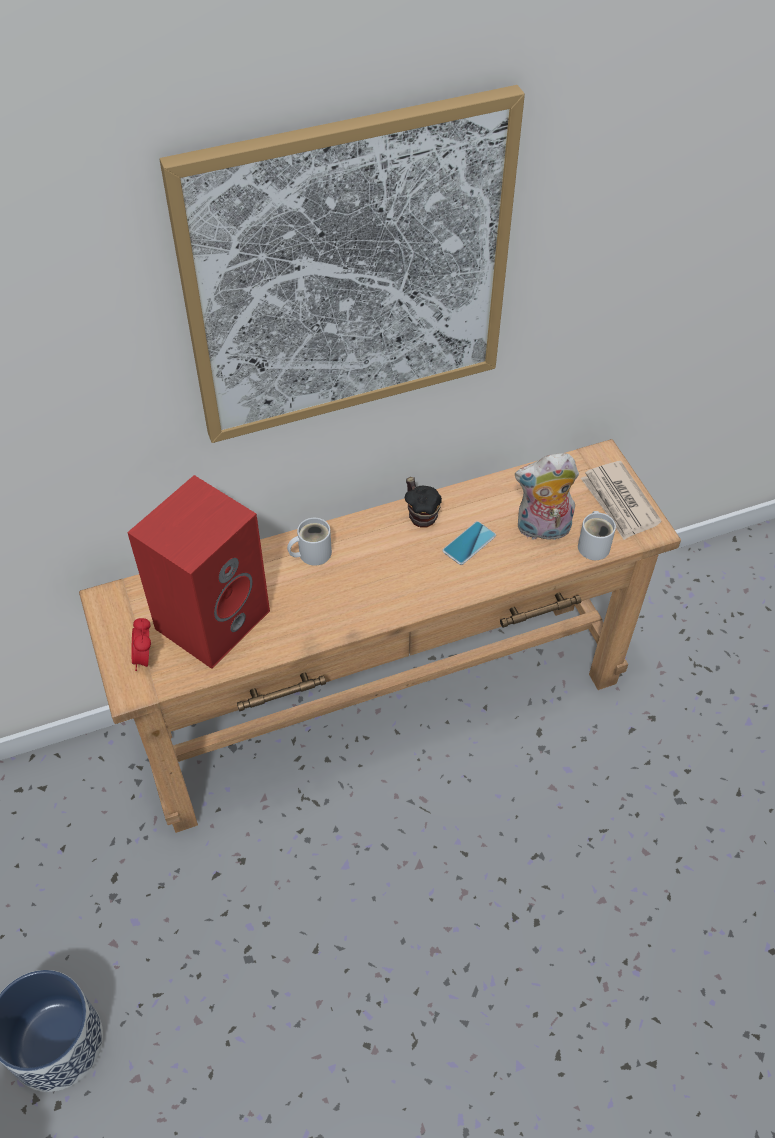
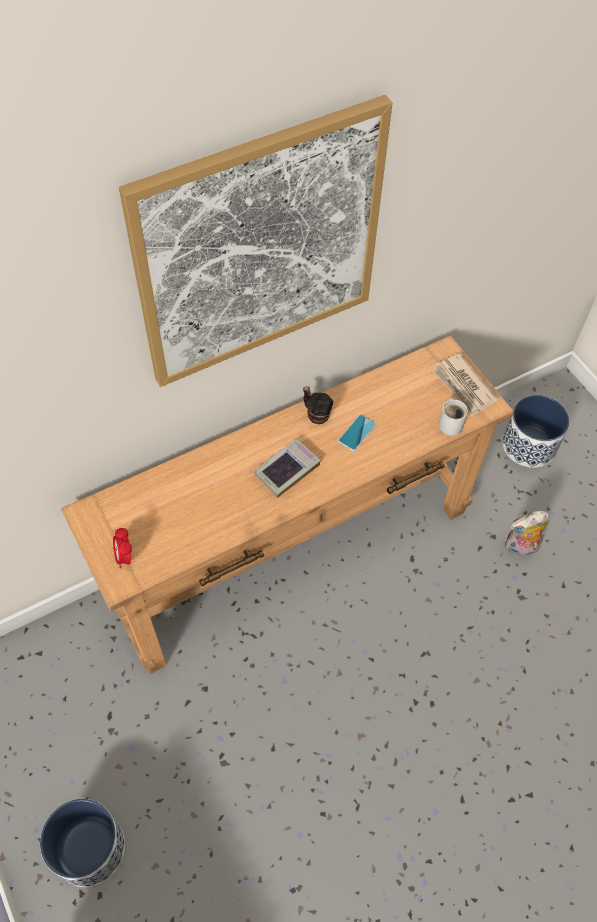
camera: 10 degrees left, 5 degrees up
red speaker [127,475,270,669] -> none
white mug [287,518,332,566] -> none
plush toy [515,453,579,544] -> plush toy moved to [505,511,549,557]
none -> book [254,439,321,498]
none -> planter [502,395,570,468]

